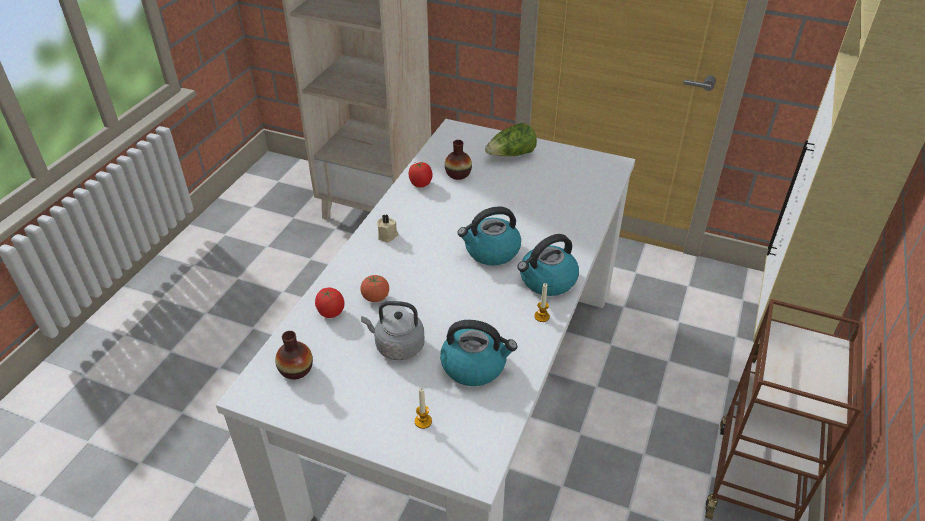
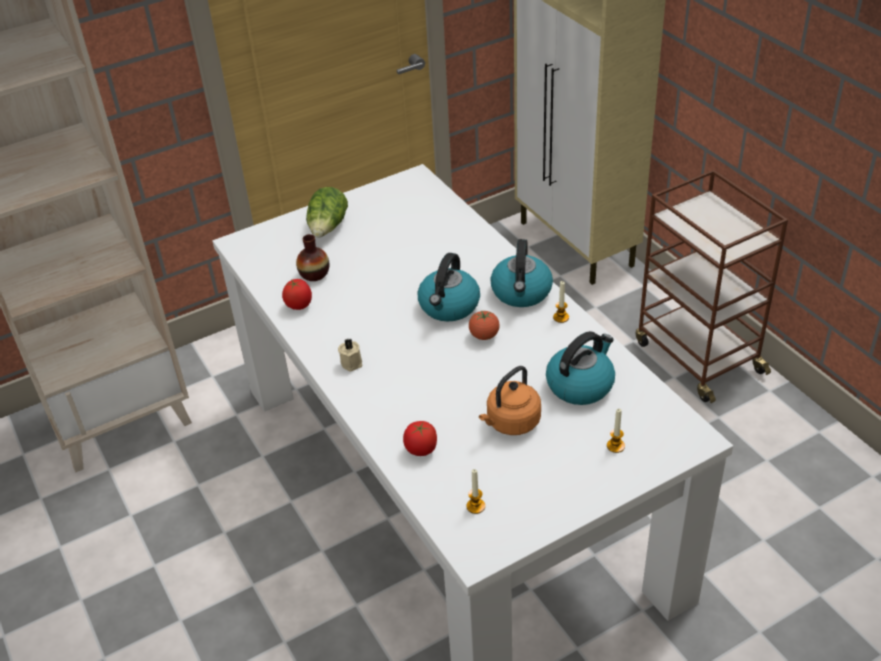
camera: 50 degrees left, 0 degrees up
vase [275,331,313,380] -> candle [467,469,485,514]
tomato [360,275,389,302] -> tomato moved to [469,311,500,340]
grey kettle [361,301,424,360] -> orange kettle [479,366,541,435]

